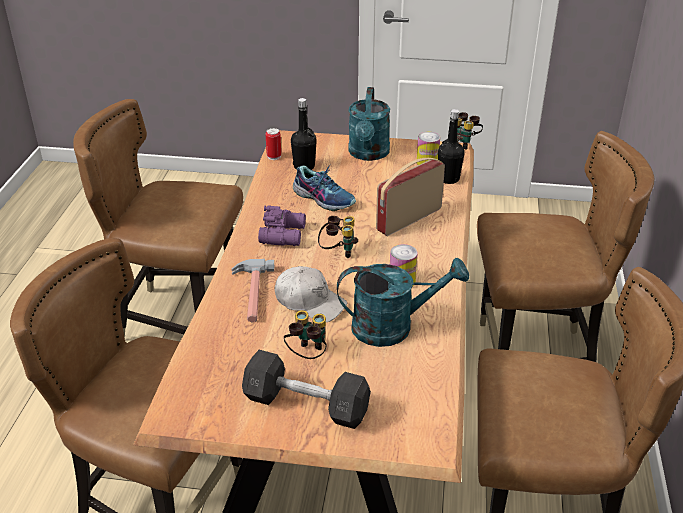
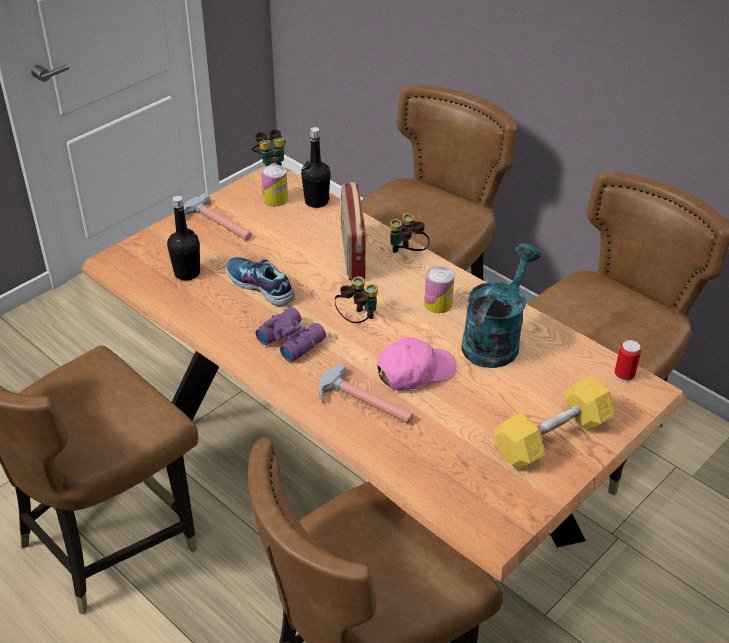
camera: 55 degrees left, 5 degrees up
grey dumbbell [242,350,371,429] -> yellow dumbbell [494,376,616,470]
can [265,128,281,160] -> can moved to [615,340,641,382]
white cap [275,266,347,322] -> pink cap [377,337,456,390]
binoculars [284,310,327,359] -> binoculars moved to [390,213,430,253]
shoe [293,164,356,211] -> shoe turned 120 degrees counterclockwise [226,257,295,306]
turquoise watering can [348,87,390,161] -> hammer [184,193,252,240]

